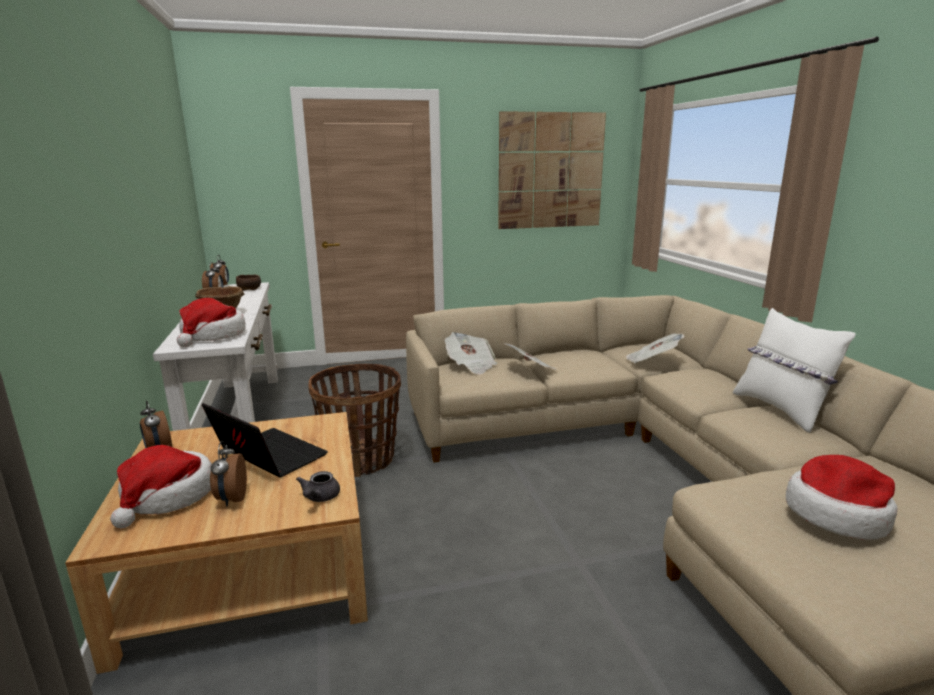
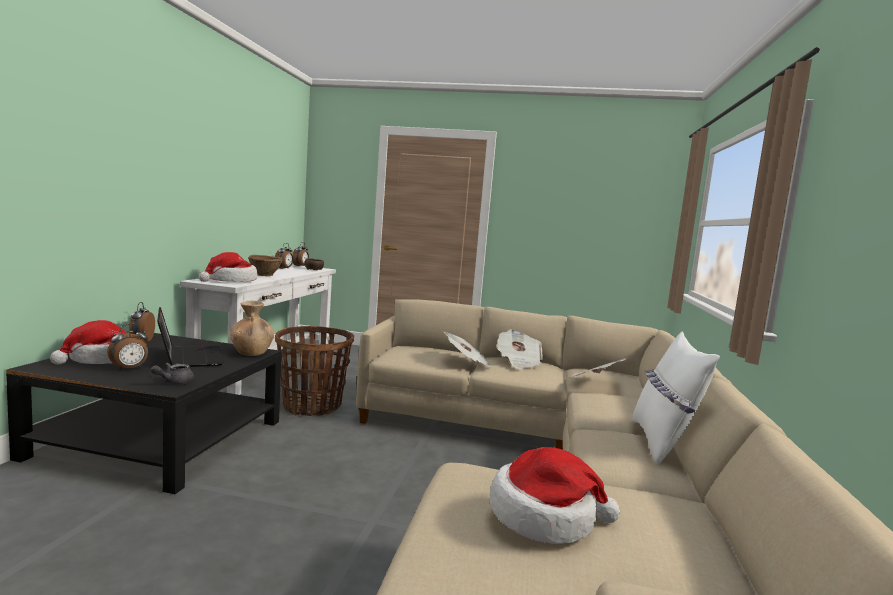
camera: 25 degrees right, 10 degrees down
beige coffee table [65,412,368,674] -> black coffee table [6,333,282,494]
alarm clock [210,440,247,506] -> alarm clock turned 150 degrees counterclockwise [107,324,148,371]
newspaper [445,332,497,375] -> newspaper moved to [496,329,543,369]
picture [498,111,606,229] -> none
none -> brown vase [230,301,274,356]

